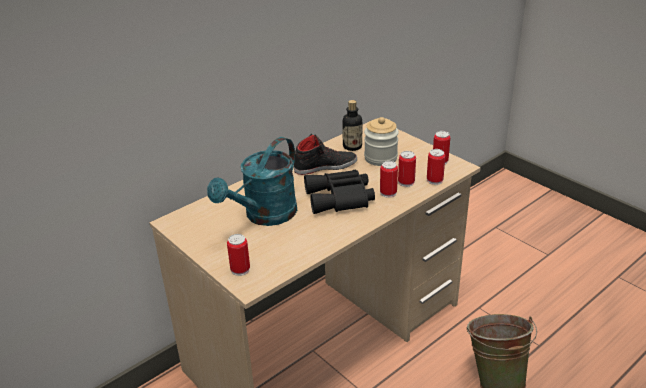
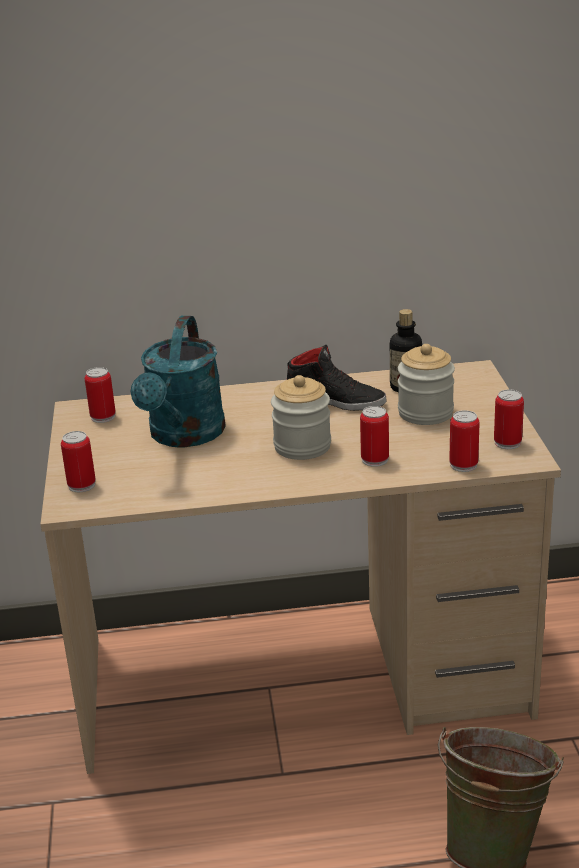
camera: 35 degrees right, 5 degrees down
turquoise watering can [207,137,297,226] -> turquoise watering can turned 60 degrees counterclockwise [131,316,226,447]
black binoculars [304,170,375,214] -> jar [271,375,331,460]
can [398,151,416,187] -> can moved to [85,367,116,423]

